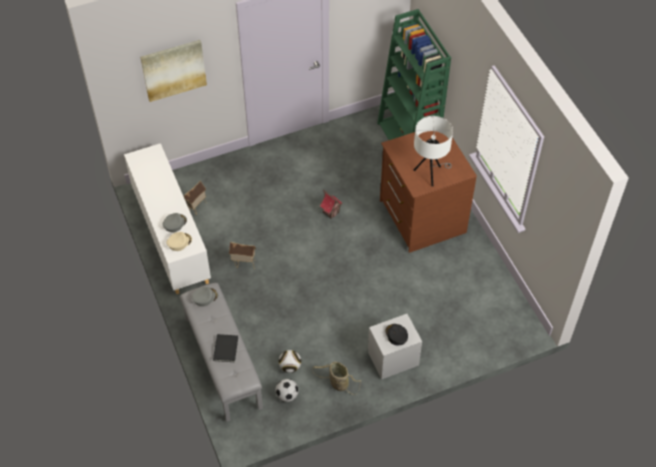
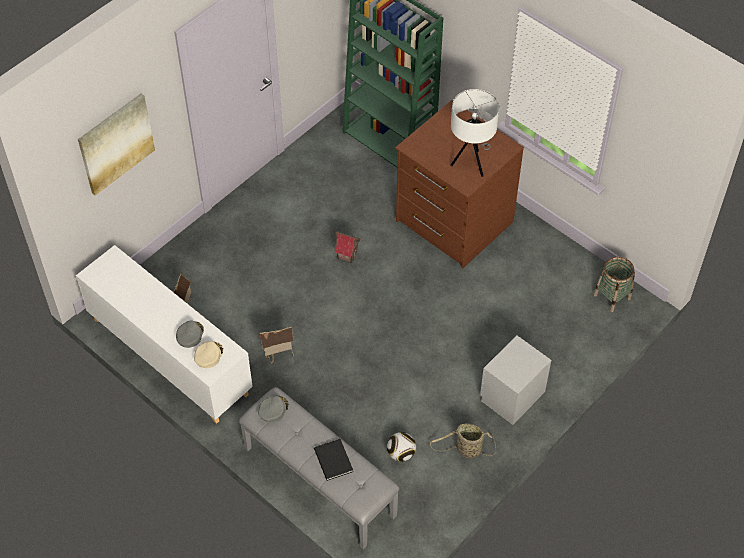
camera: 25 degrees left, 0 degrees up
football [275,379,299,402] -> none
black cap [385,324,408,345] -> none
none -> basket [593,257,635,312]

